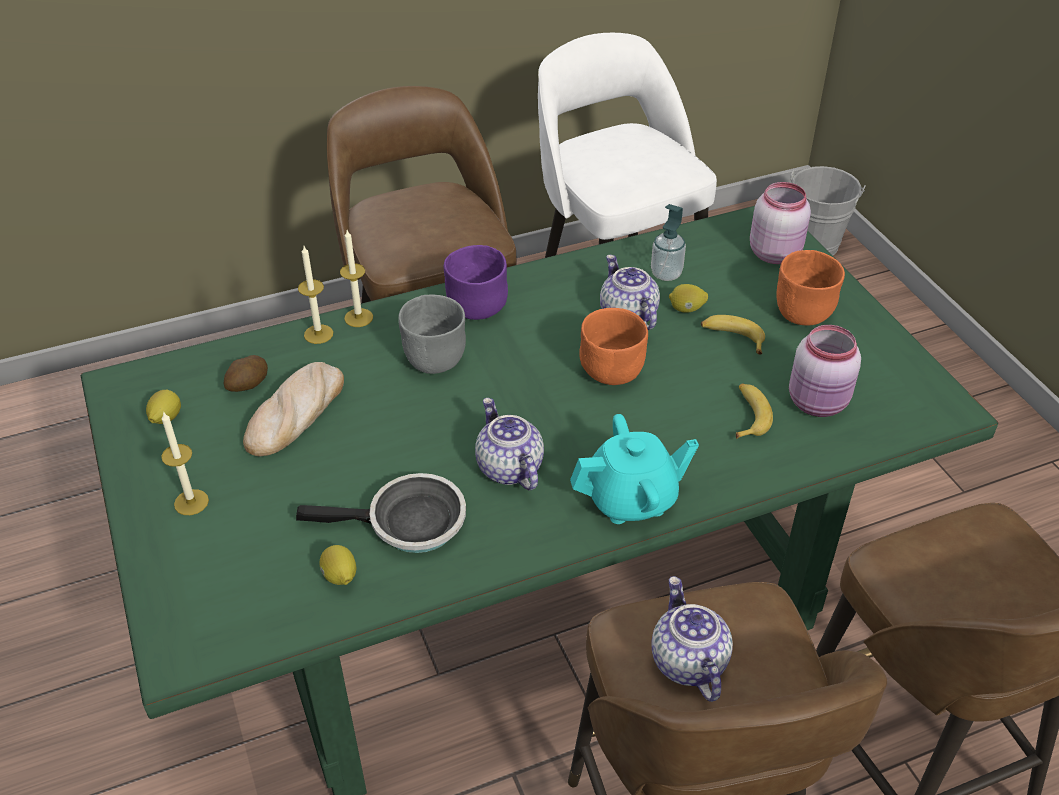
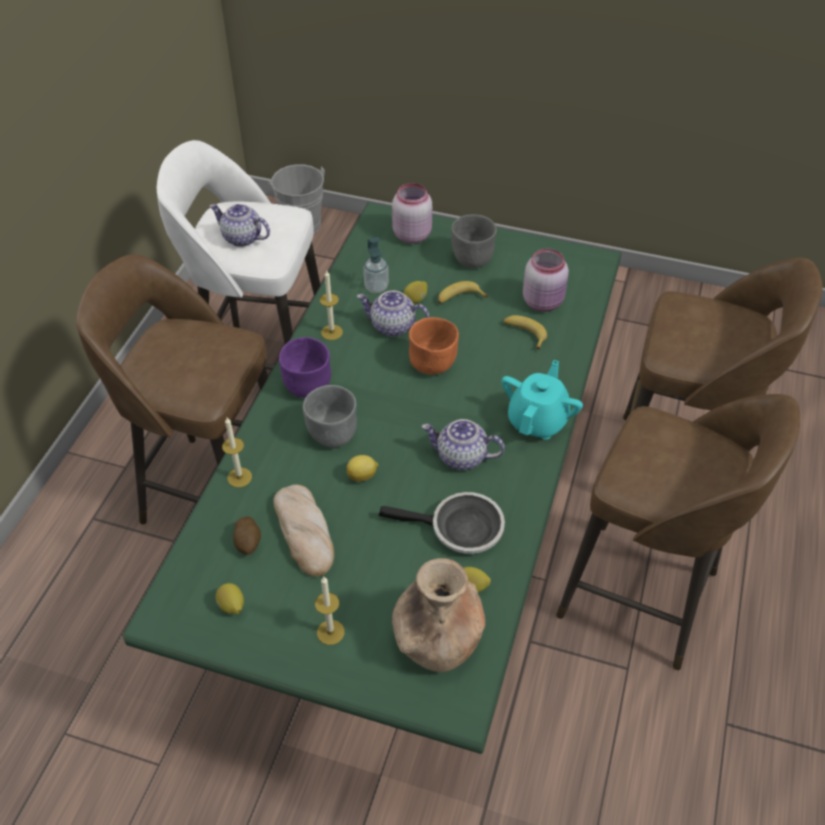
camera: 50 degrees left, 5 degrees up
frying pan [296,473,466,553] -> frying pan turned 60 degrees clockwise [379,492,505,554]
candle [340,230,373,327] -> candle moved to [320,271,343,340]
teapot [651,576,733,702] -> teapot moved to [210,204,270,247]
orange bowl [776,250,845,325] -> grey bowl [451,214,497,268]
none -> lemon [346,455,378,482]
none -> brown vase [392,558,485,672]

